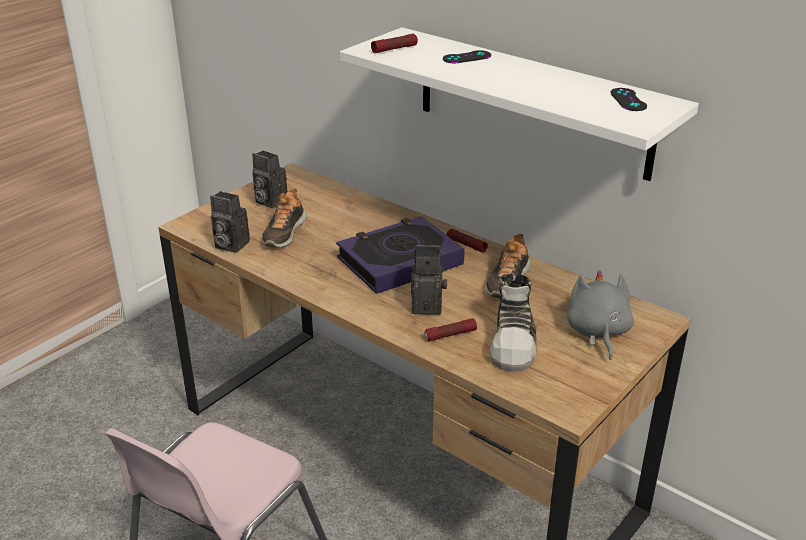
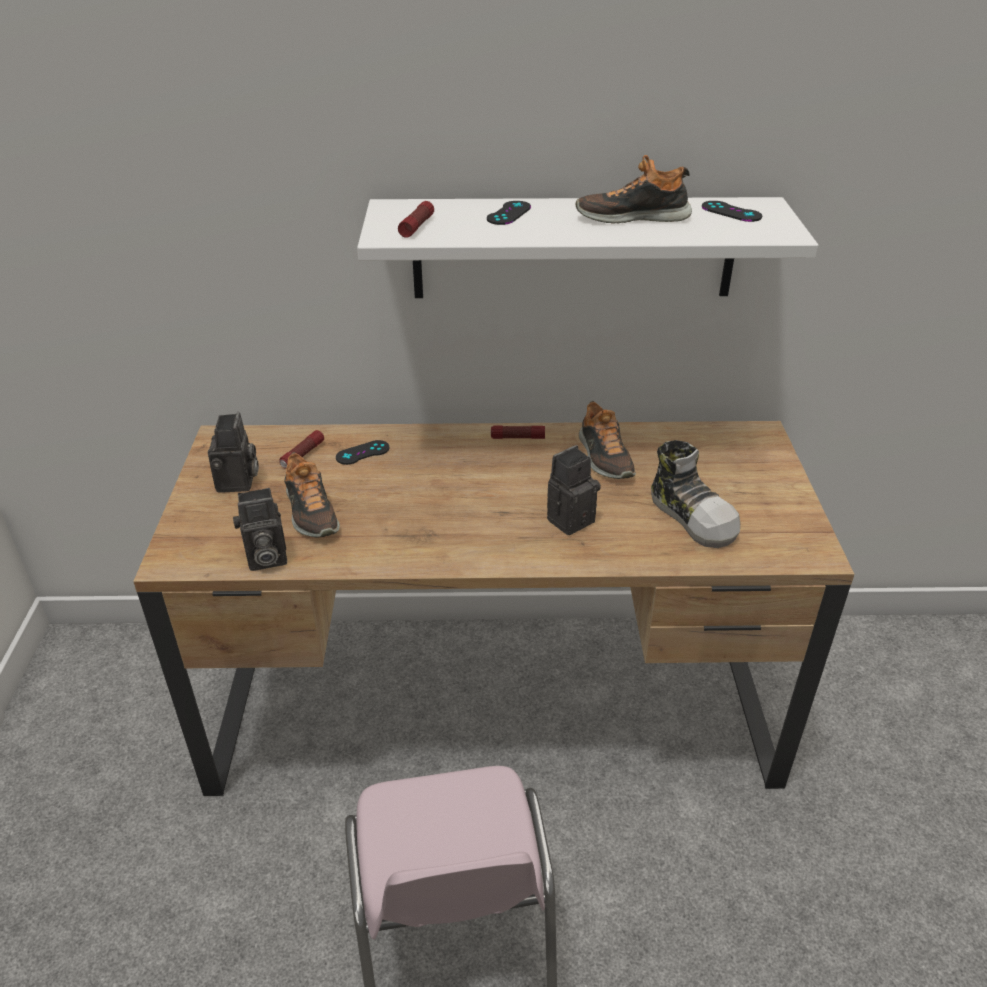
camera: 40 degrees left, 5 degrees up
camera [252,150,288,208] -> camera turned 90 degrees counterclockwise [208,412,259,493]
book [336,216,464,294] -> none
flashlight [424,318,477,341] -> flashlight moved to [279,430,324,469]
grey plush toy [567,270,634,360] -> none
none -> black game controller [336,440,389,465]
none -> shoe [576,155,692,224]

